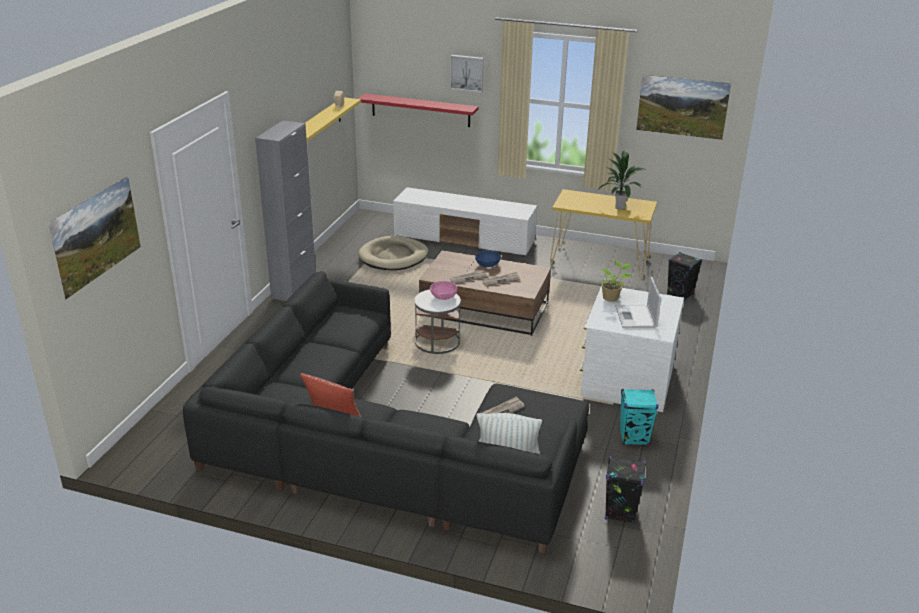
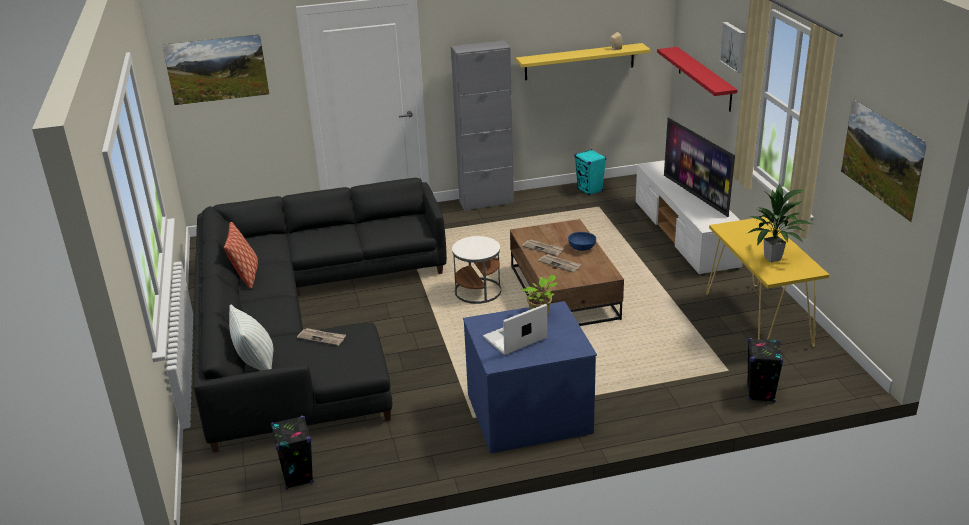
camera: 60 degrees right, 0 degrees up
beige dog bed [358,236,428,270] -> none
pink bowl [430,281,457,300] -> none
white dresser [580,286,684,412] -> blue dresser [463,301,597,453]
turquoise speaker [620,389,659,446] -> turquoise speaker moved to [574,149,606,196]
none -> television [664,117,735,217]

